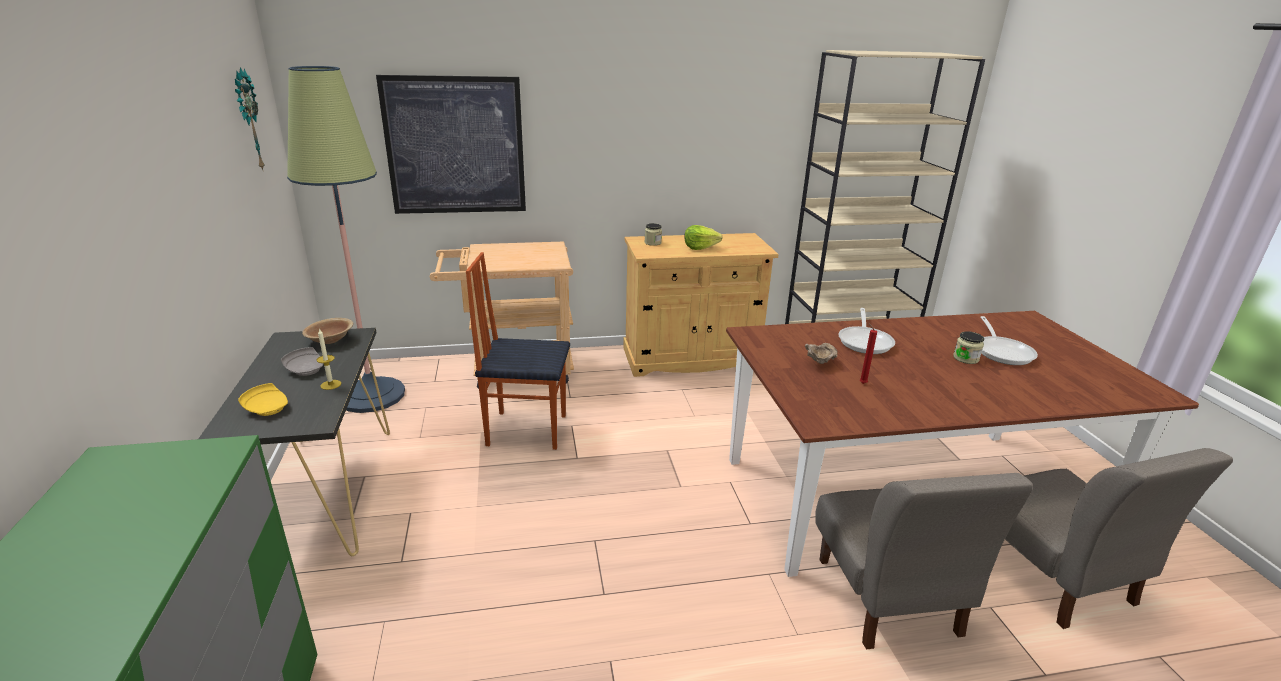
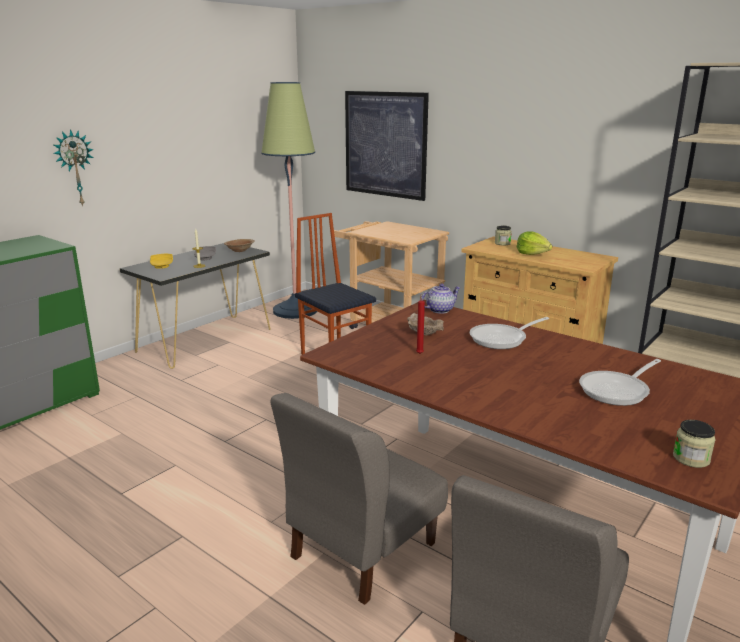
camera: 50 degrees right, 5 degrees down
wall clock [235,67,265,170] -> wall clock moved to [53,129,94,207]
jar [953,331,984,364] -> jar moved to [673,420,716,468]
none -> teapot [421,284,461,314]

